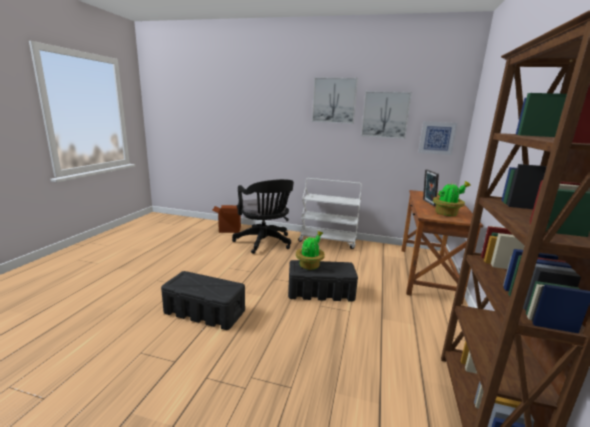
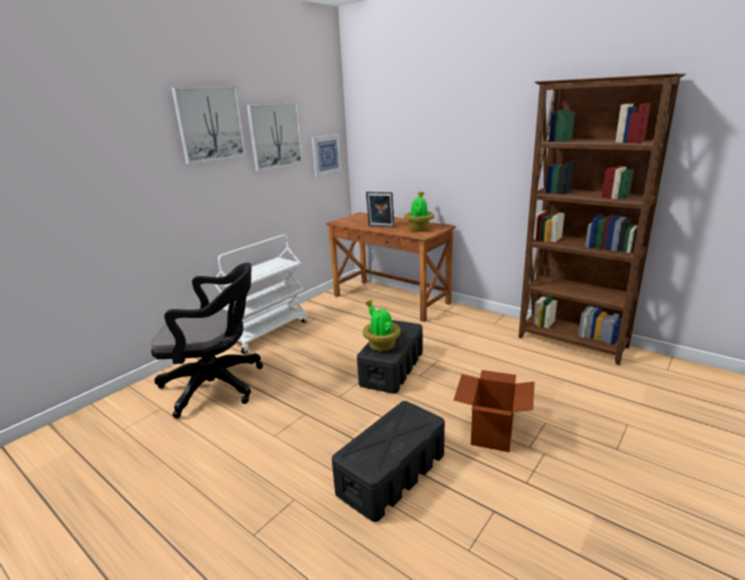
camera: 65 degrees left, 5 degrees up
cardboard box [212,205,241,233] -> cardboard box moved to [454,370,535,452]

